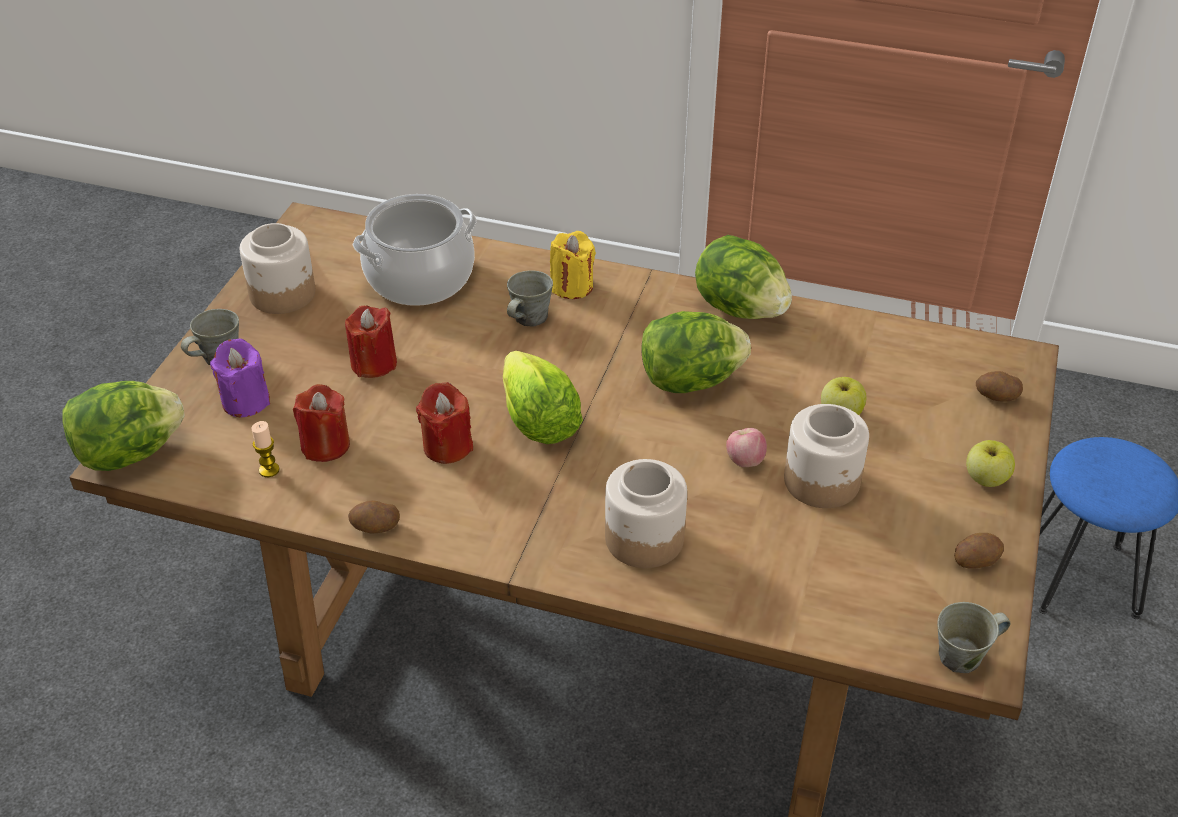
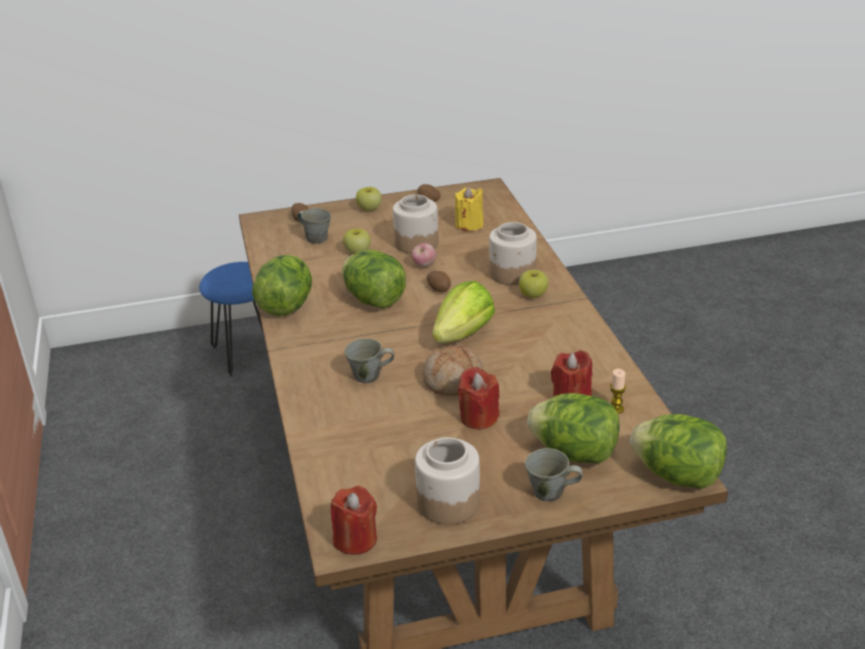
camera: 120 degrees left, 10 degrees down
purple candle [210,338,270,418] -> lettuce [527,393,620,464]
potato [348,500,400,533] -> potato moved to [426,271,451,292]
cooking pot [353,194,477,306] -> none
red candle [416,382,473,464] -> red candle moved to [331,486,377,555]
yellow candle [550,231,596,299] -> yellow candle moved to [455,186,483,231]
grey mug [937,602,1010,673] -> grey mug moved to [297,208,331,243]
none -> bread [423,345,483,396]
none -> apple [519,270,549,298]

